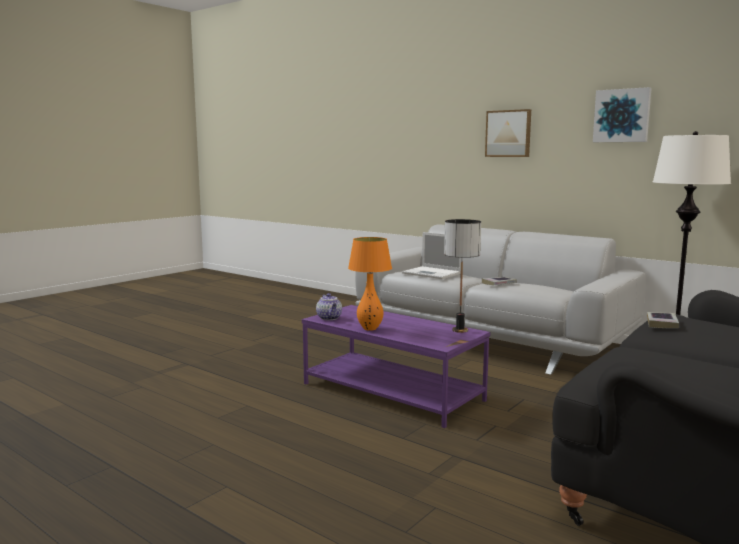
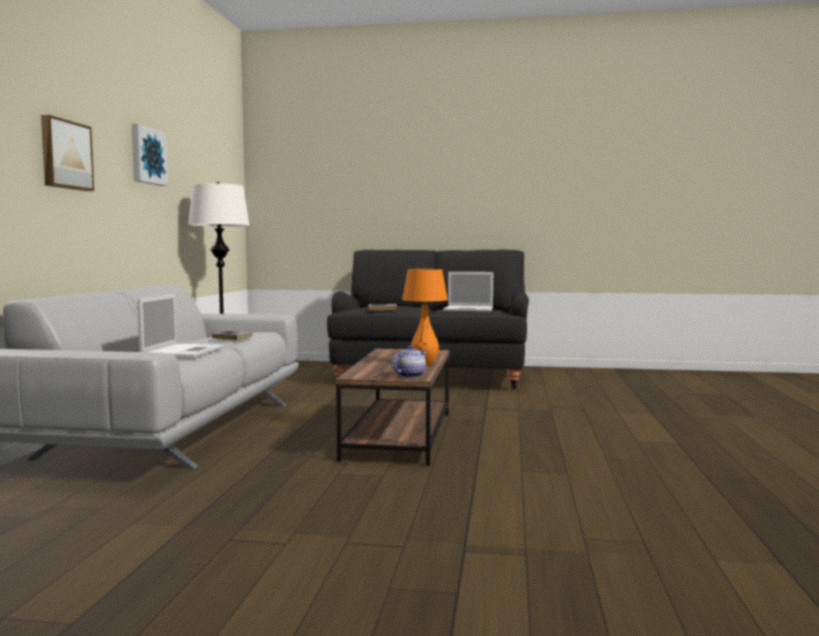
camera: 120 degrees left, 5 degrees down
purple coffee table [302,305,490,428] -> brown coffee table [335,349,449,466]
table lamp [444,219,481,333] -> none
none -> laptop [443,272,493,312]

